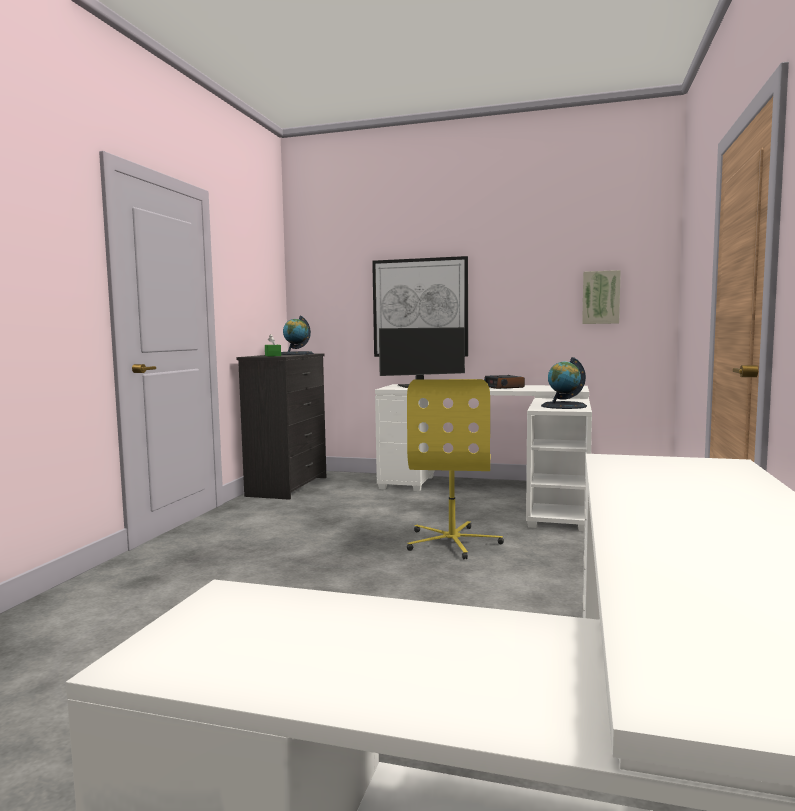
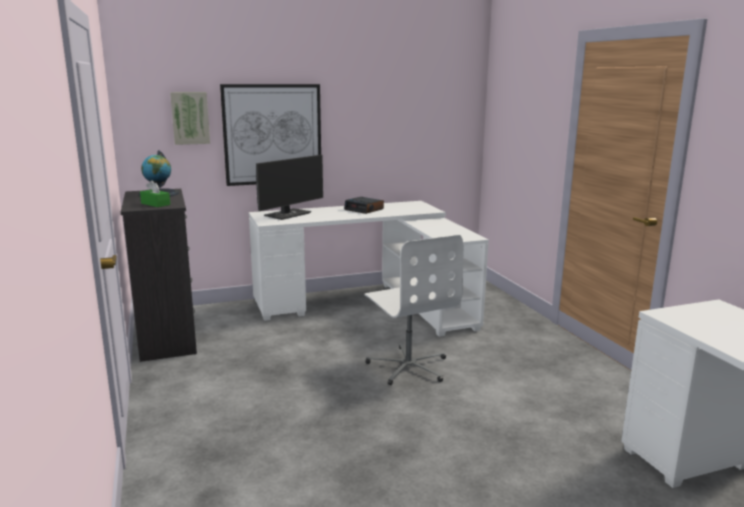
camera: 35 degrees left, 10 degrees up
yellow office chair [407,379,504,559] -> white office chair [364,235,463,385]
globe [541,357,587,409] -> none
picture [582,270,621,324] -> picture moved to [170,92,210,145]

